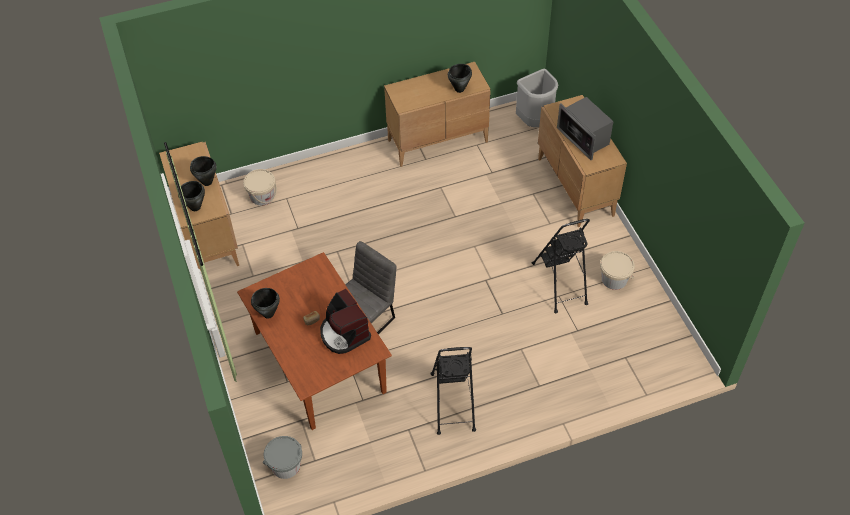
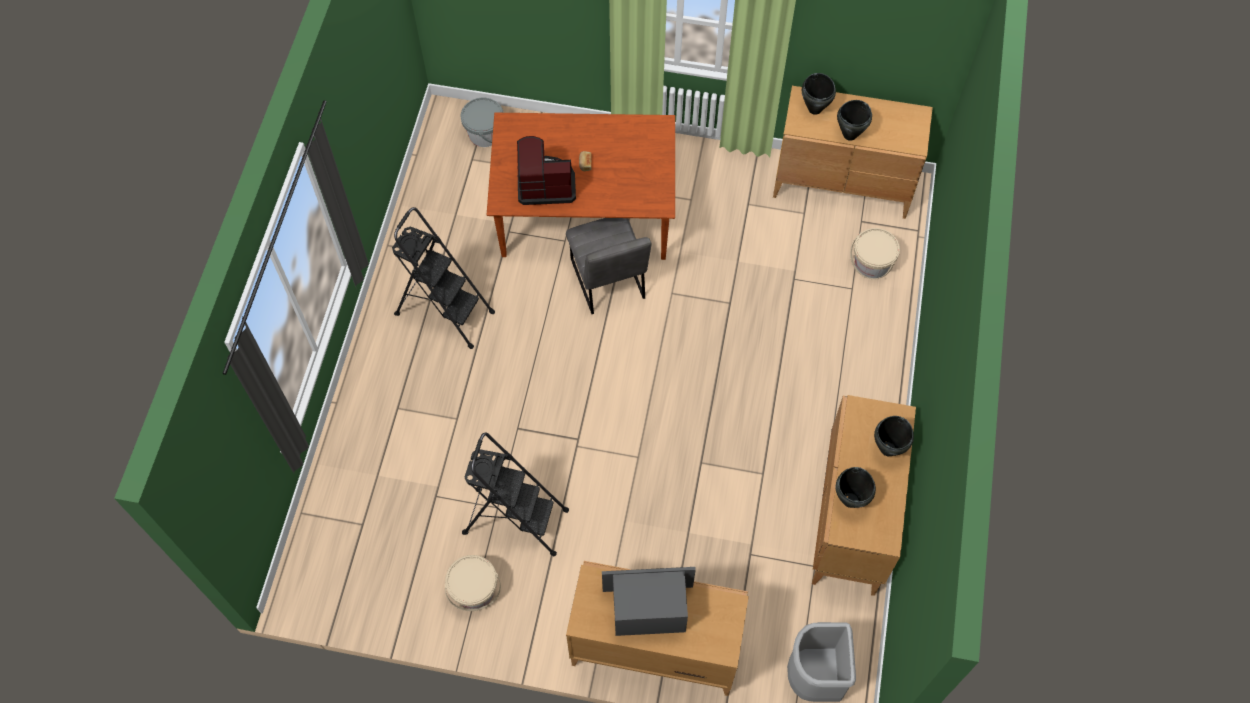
camera: 120 degrees right, 10 degrees up
black cooking pot [251,288,280,319] -> black cooking pot moved to [874,416,914,456]

